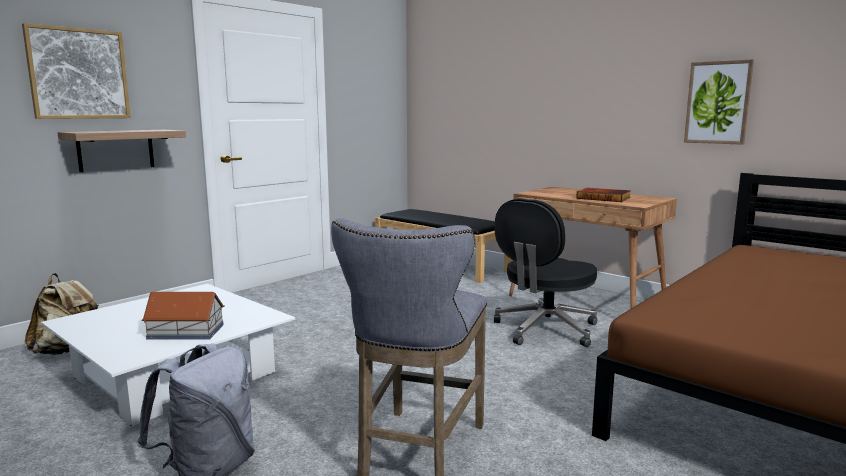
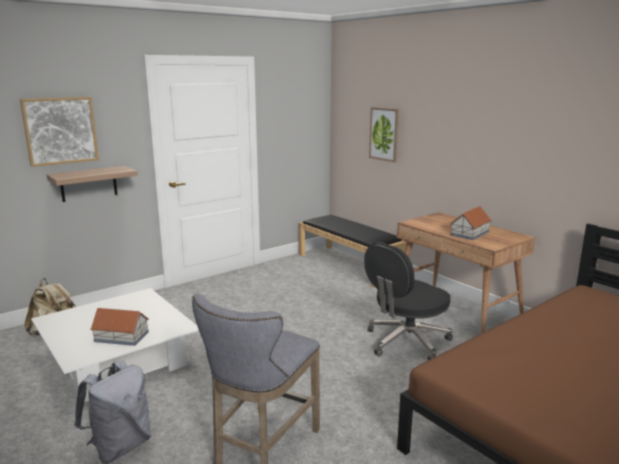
camera: 10 degrees right, 5 degrees up
book [576,187,631,202] -> toy house [450,206,492,240]
picture [684,59,754,145] -> picture moved to [369,107,399,162]

